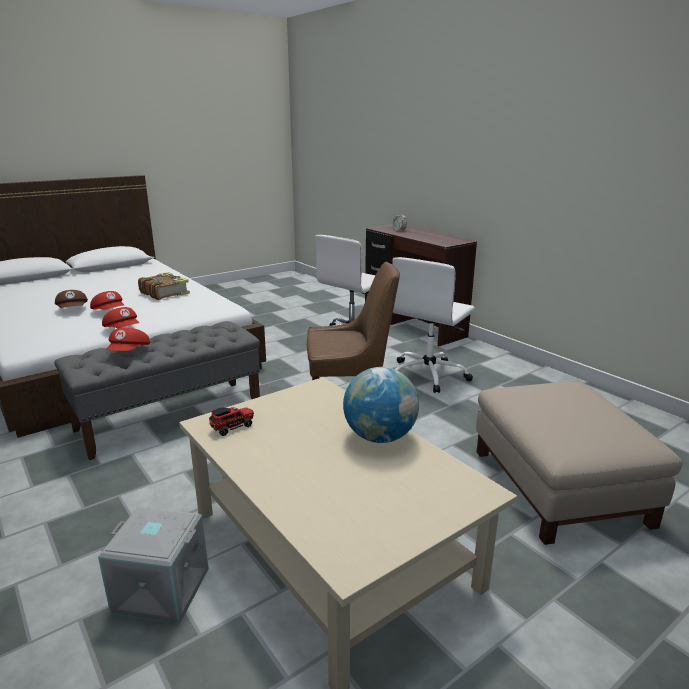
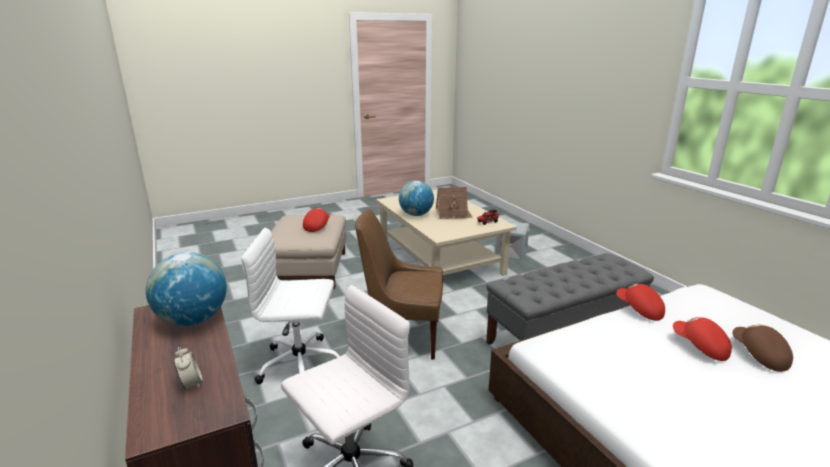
camera: 170 degrees left, 0 degrees up
red cap [106,328,150,351] -> red cap moved to [303,208,330,232]
book [138,272,190,300] -> none
white office chair [392,257,475,393] -> white office chair turned 135 degrees counterclockwise [241,228,340,384]
none -> globe [146,252,227,326]
none -> toy house [436,187,473,219]

